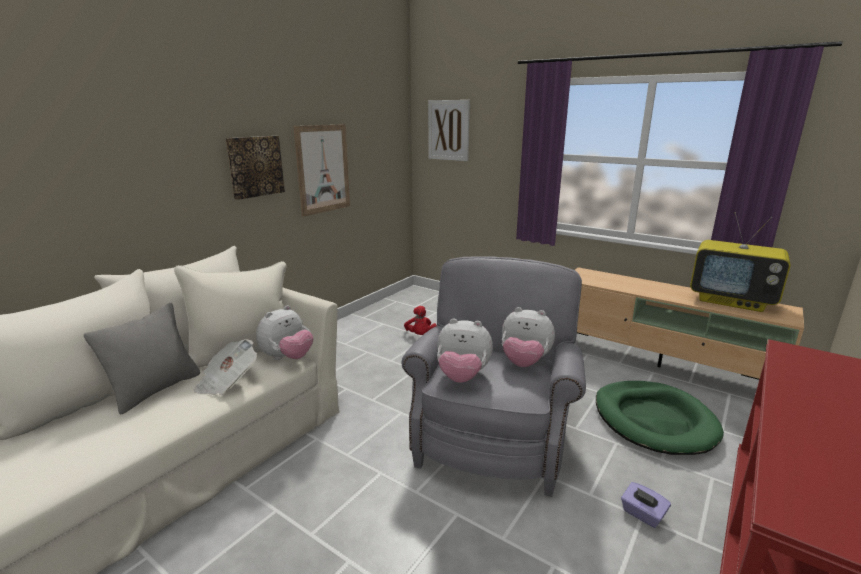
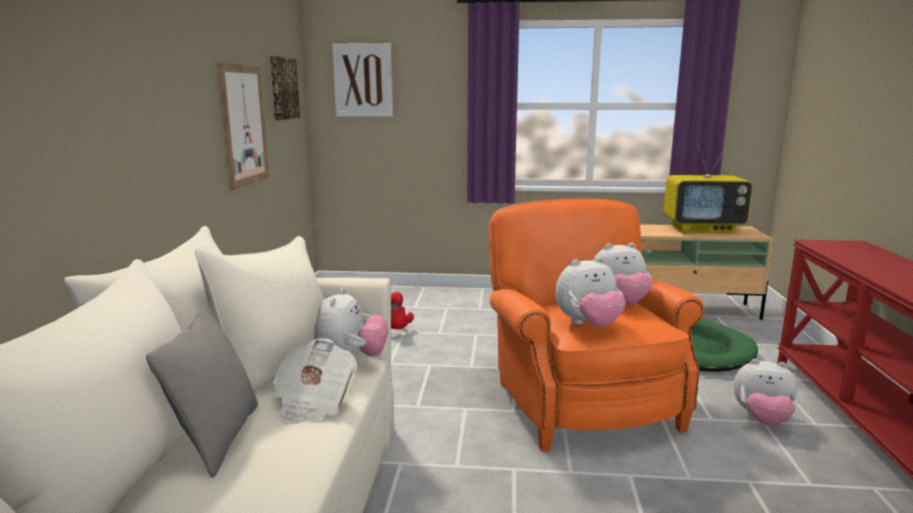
camera: 30 degrees left, 5 degrees down
picture [225,136,285,200] -> picture moved to [269,56,300,120]
grey armchair [402,256,586,497] -> orange armchair [488,198,704,452]
purple tissue box [621,482,671,528] -> plush toy [733,359,797,426]

